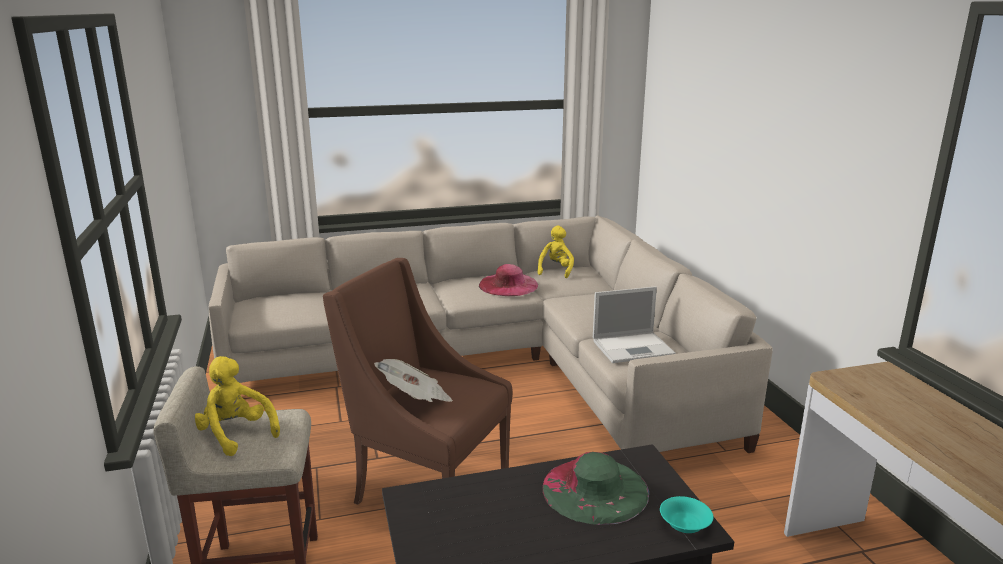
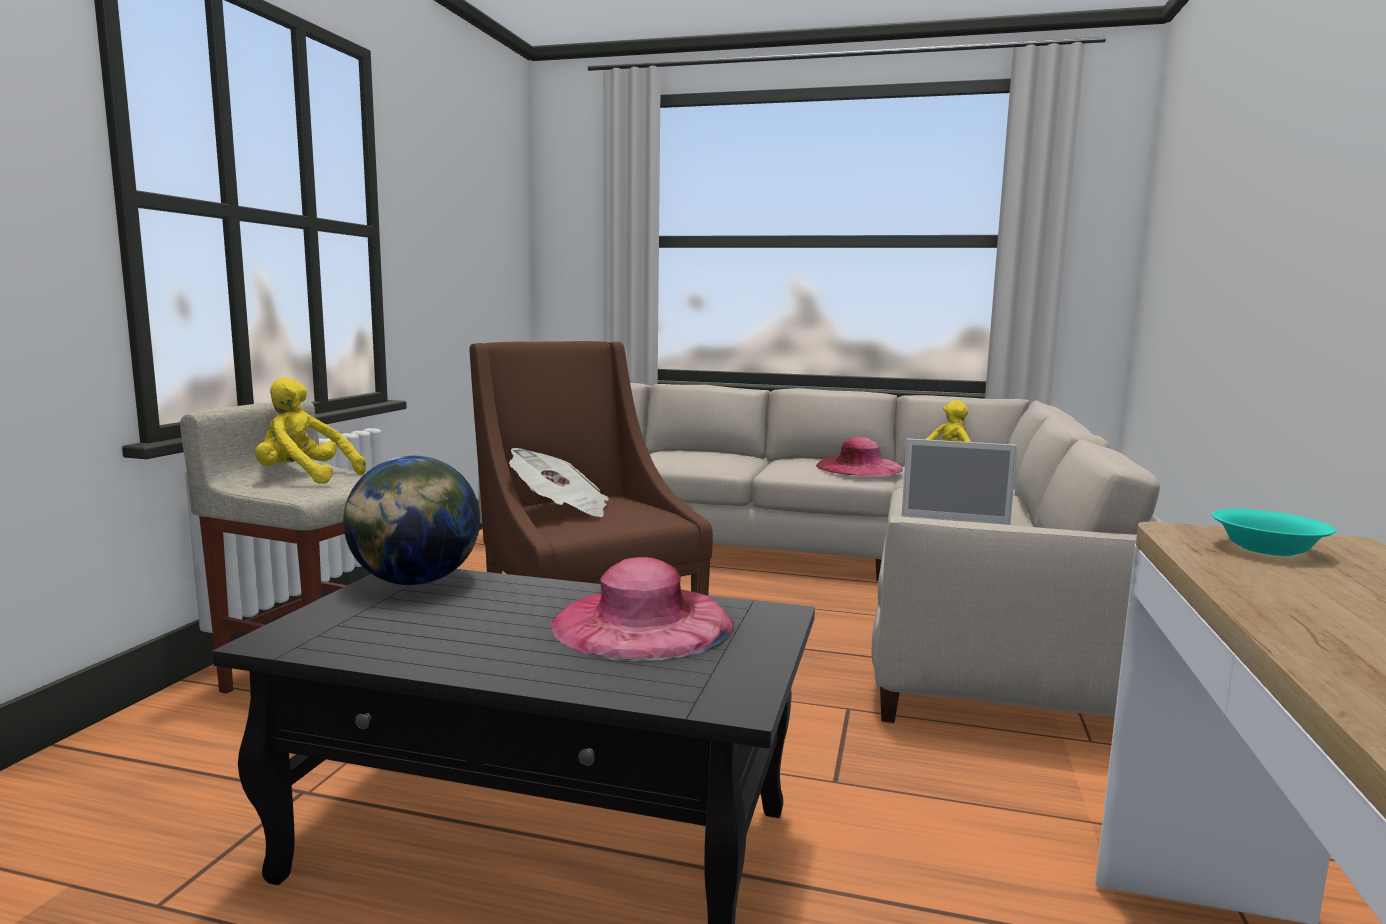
camera: 30 degrees right, 10 degrees down
yellow plush toy [195,356,280,456] -> yellow plush toy turned 60 degrees counterclockwise [255,377,366,484]
green hat [542,452,649,525] -> pink hat [552,557,734,661]
turquoise bowl [660,496,714,533] -> turquoise bowl moved to [1212,509,1336,556]
none -> globe [343,456,480,585]

